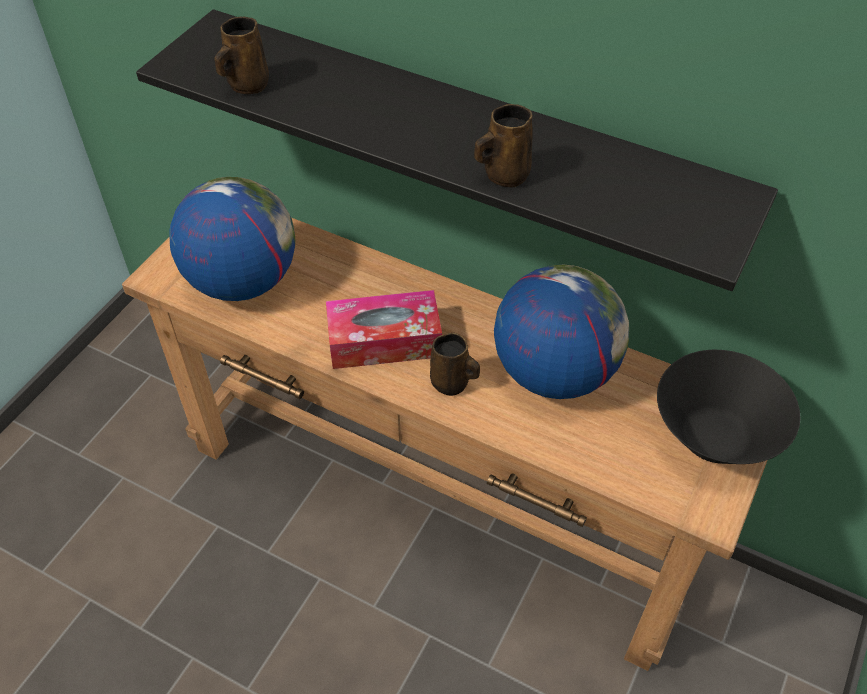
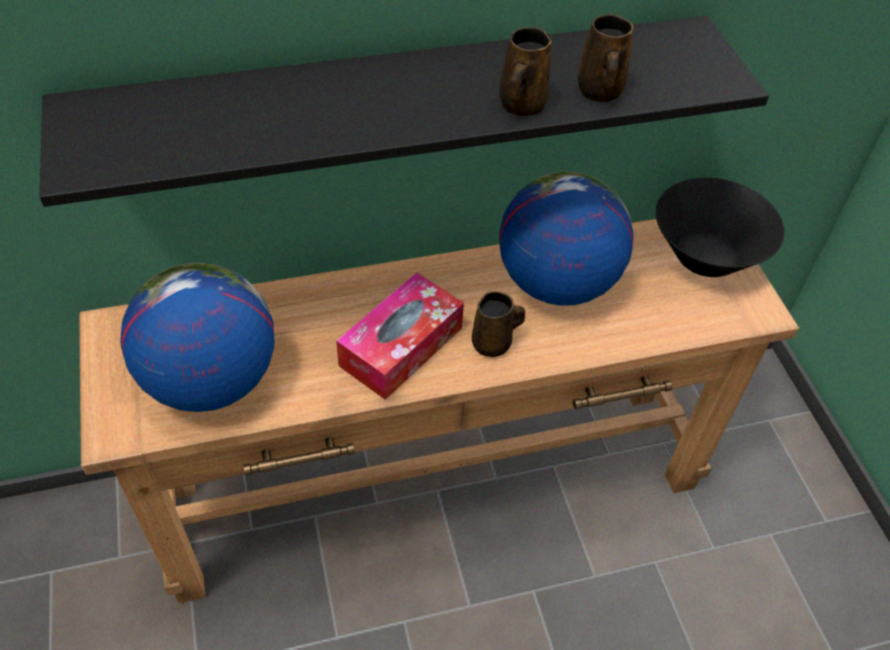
camera: 45 degrees left, 0 degrees up
brown mug [214,17,269,94] -> brown mug moved to [578,14,633,102]

